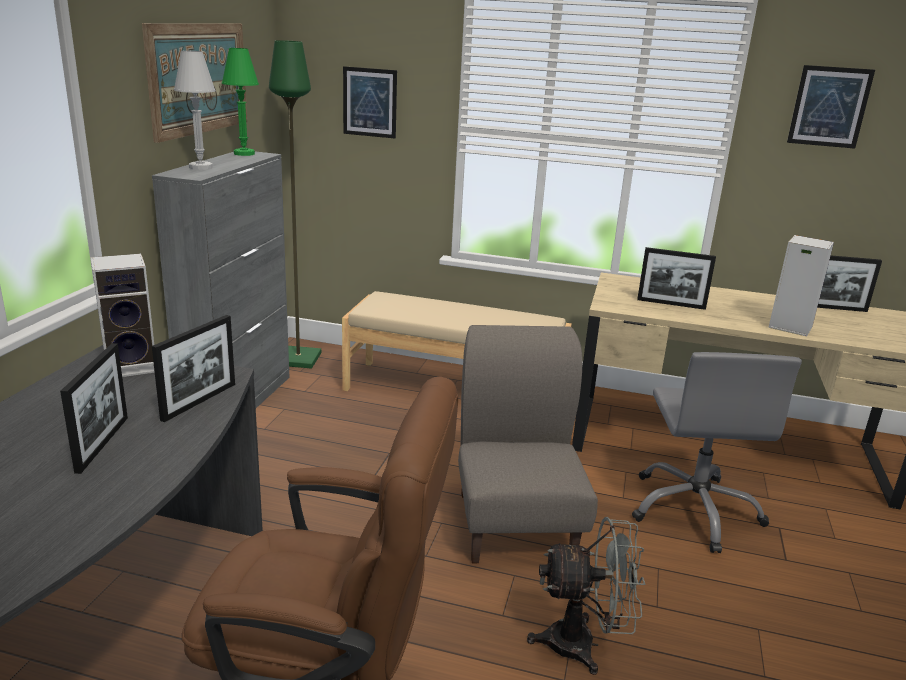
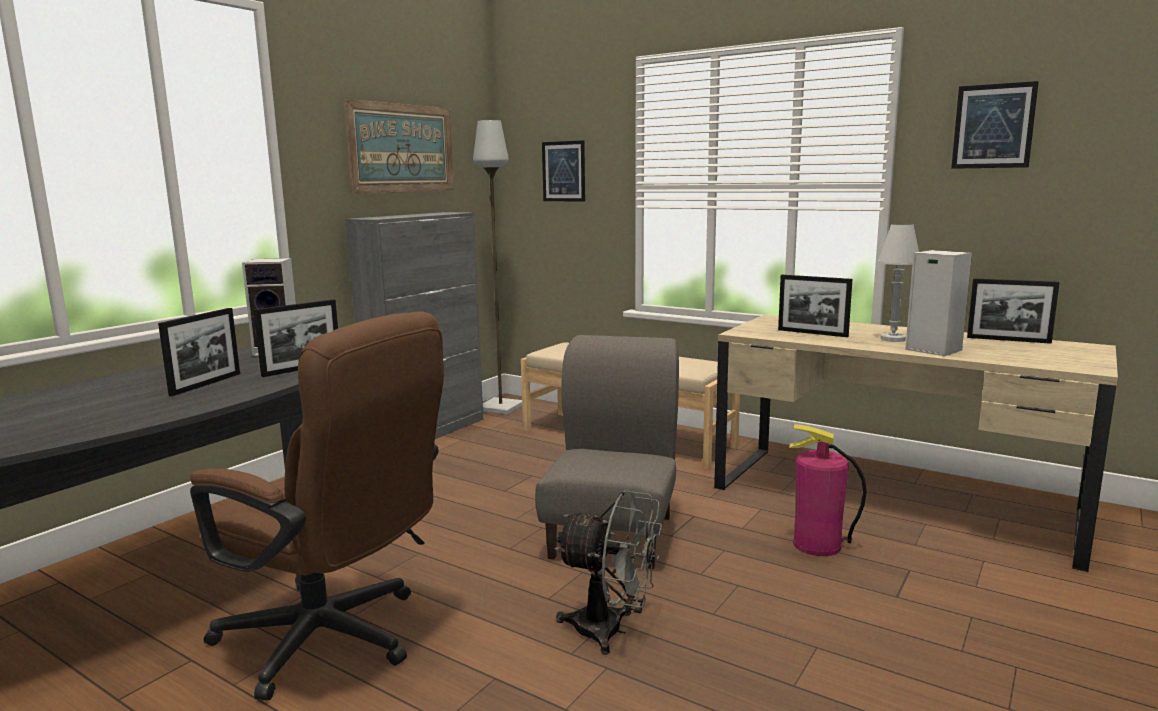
camera: 20 degrees right, 10 degrees down
white table lamp [174,51,216,170] -> white table lamp moved to [878,224,919,342]
green table lamp [222,48,259,156] -> none
green floor lamp [269,40,321,369] -> grey floor lamp [473,120,522,415]
grey office chair [632,352,802,553] -> fire extinguisher [789,424,867,556]

